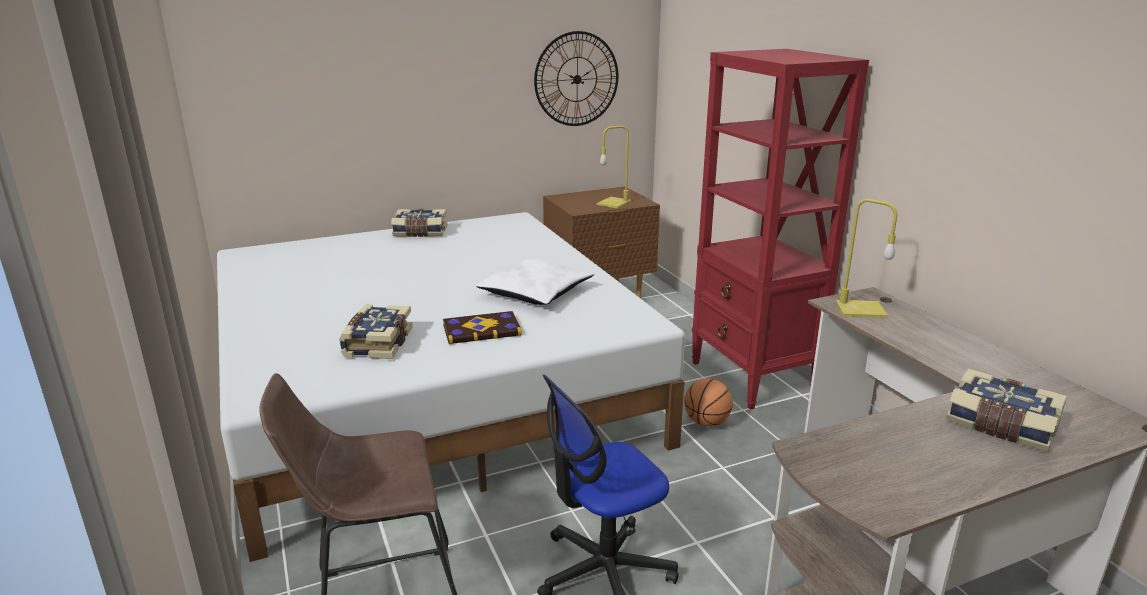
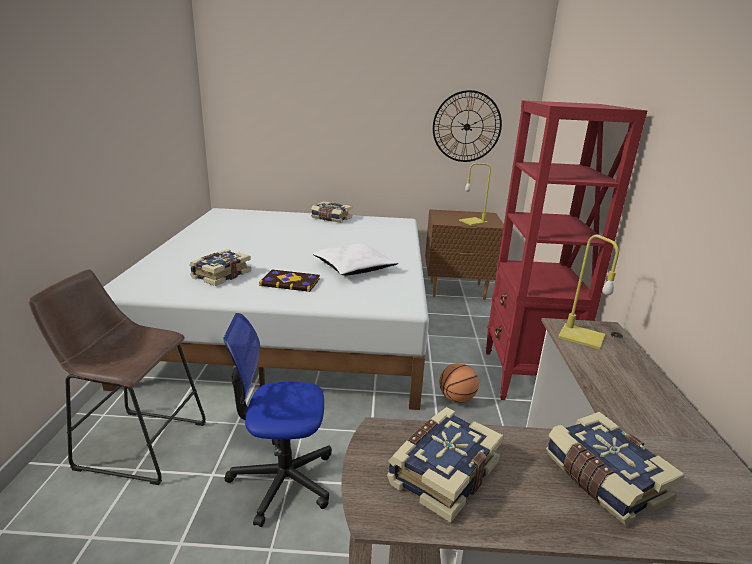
camera: 25 degrees right, 0 degrees up
none -> book [387,407,504,523]

